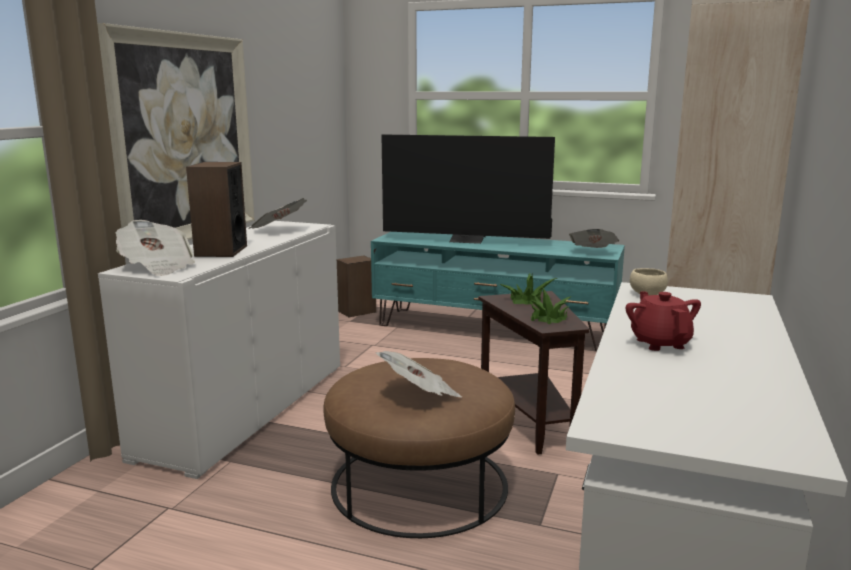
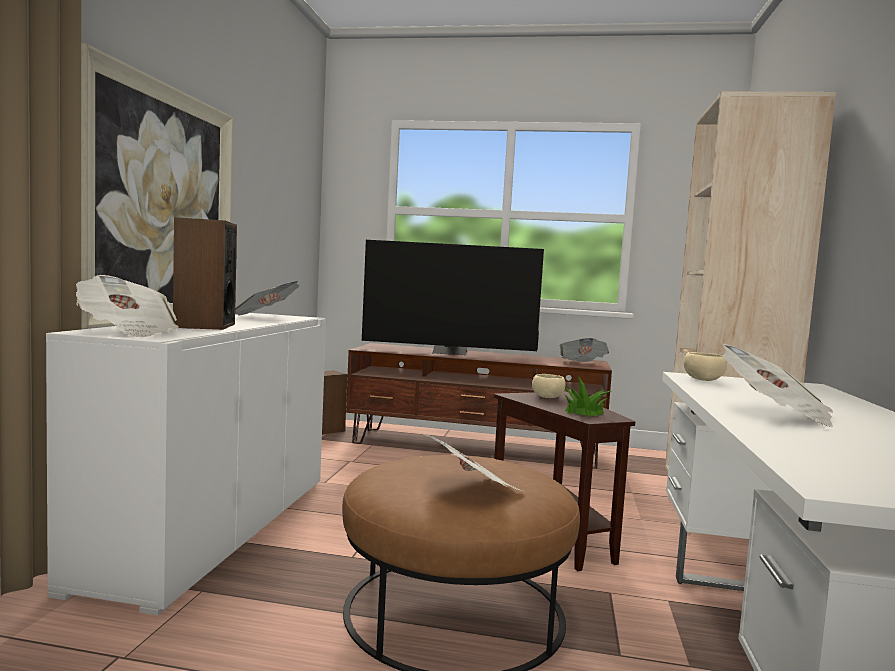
camera: 10 degrees left, 10 degrees down
turquoise tv stand [371,232,625,352] -> brown tv stand [346,343,612,469]
potted plant [499,273,557,305] -> beige bowl [532,374,566,398]
red teapot [626,291,701,351] -> newspaper [723,344,833,427]

